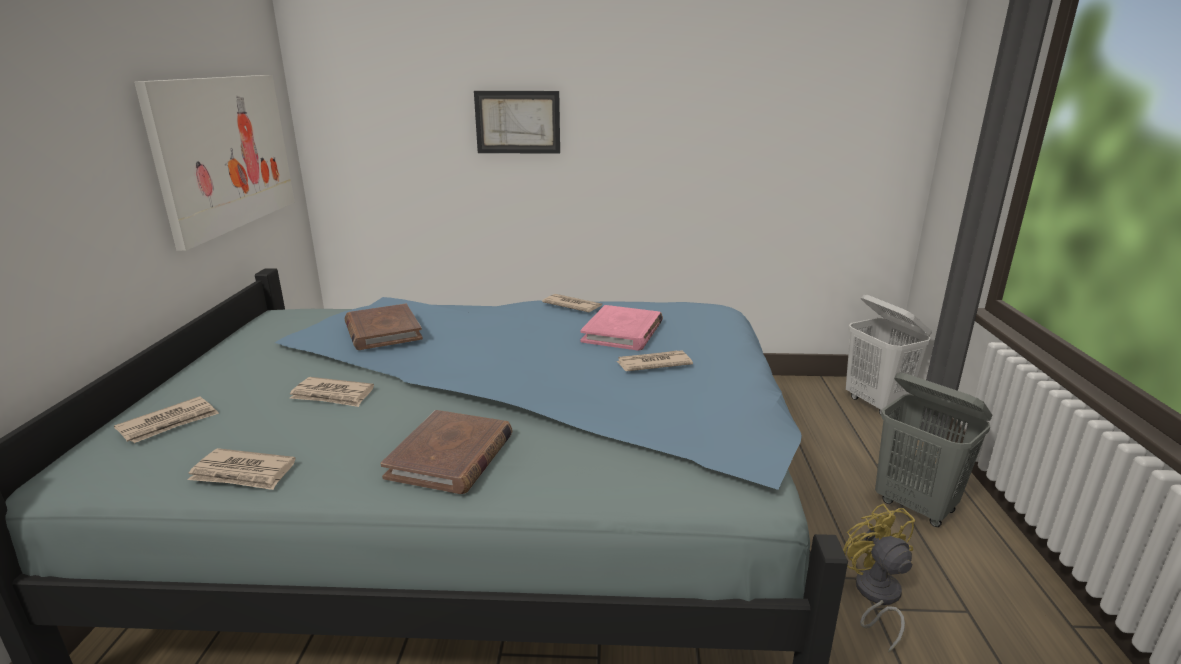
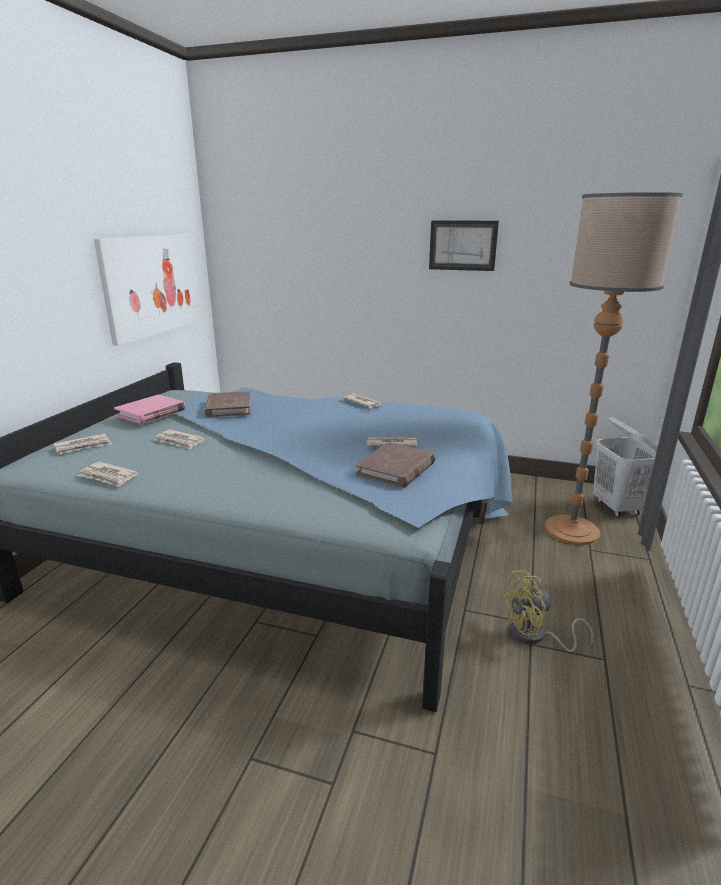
camera: 15 degrees right, 0 degrees up
brown book [380,410,513,494] -> brown book moved to [356,442,436,487]
picture [474,91,560,154] -> picture moved to [429,221,499,271]
pink book [580,305,663,350] -> pink book moved to [114,394,186,424]
yellow fan [843,504,915,653] -> yellow fan turned 105 degrees counterclockwise [500,570,594,652]
grey laundry basket [875,373,993,527] -> none
none -> floor lamp [545,192,683,545]

